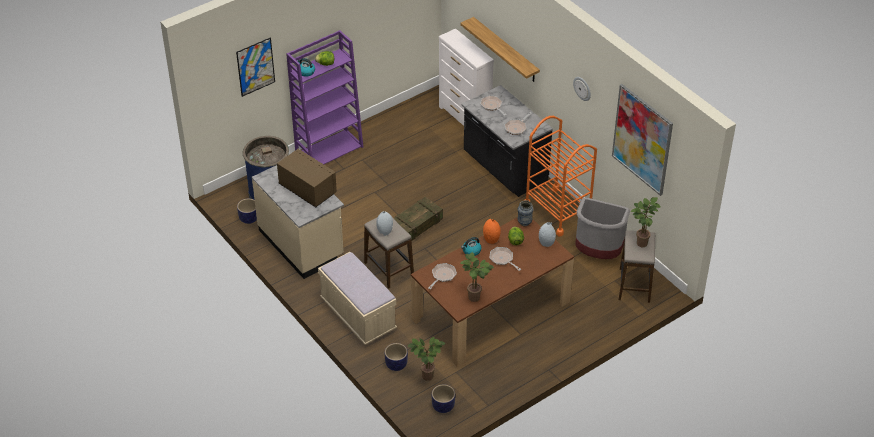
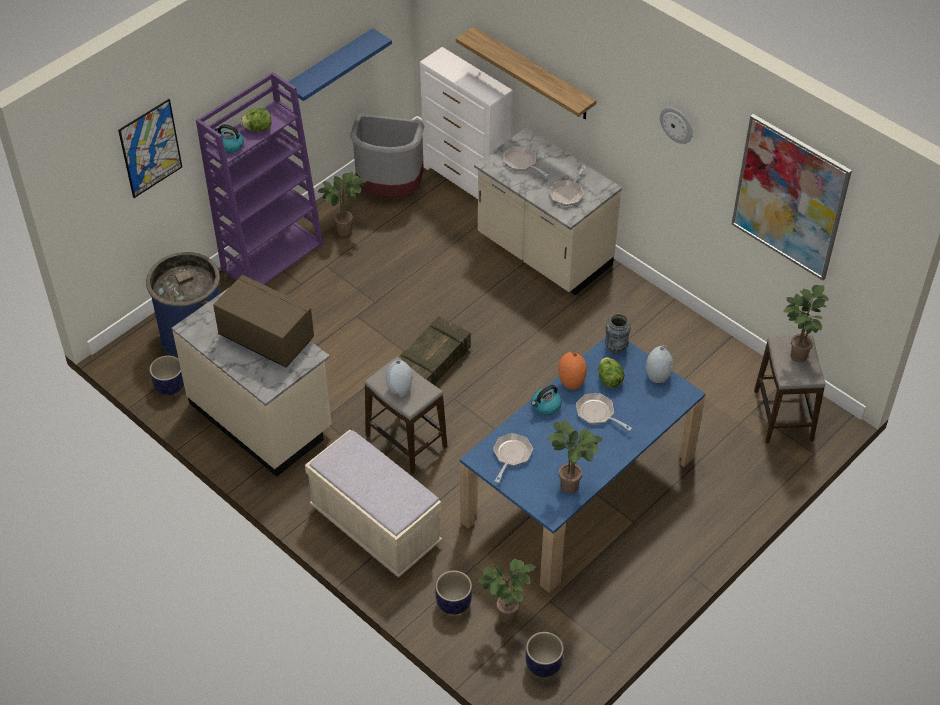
camera: 10 degrees left, 5 degrees up
brown dining table [411,217,574,367] -> blue dining table [460,337,706,593]
black counter [462,85,553,197] -> beige counter [474,128,622,295]
orange cart [525,116,597,237] -> none
grey trash can [575,197,630,259] -> grey trash can moved to [350,114,425,197]
none -> blue shelf [284,28,392,101]
none -> potted plant [317,172,367,236]

